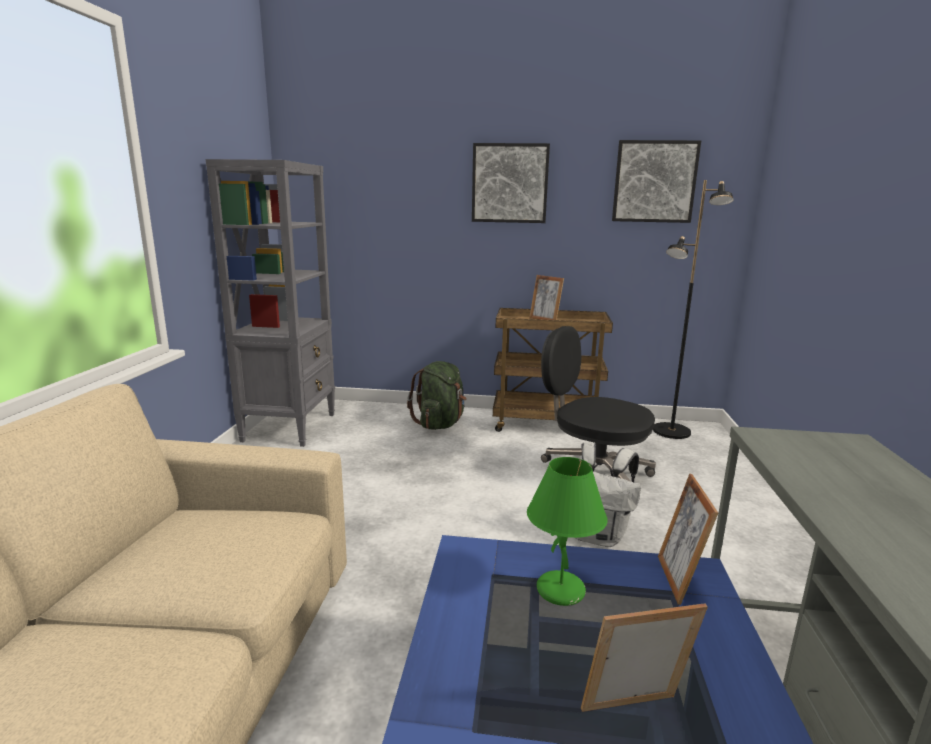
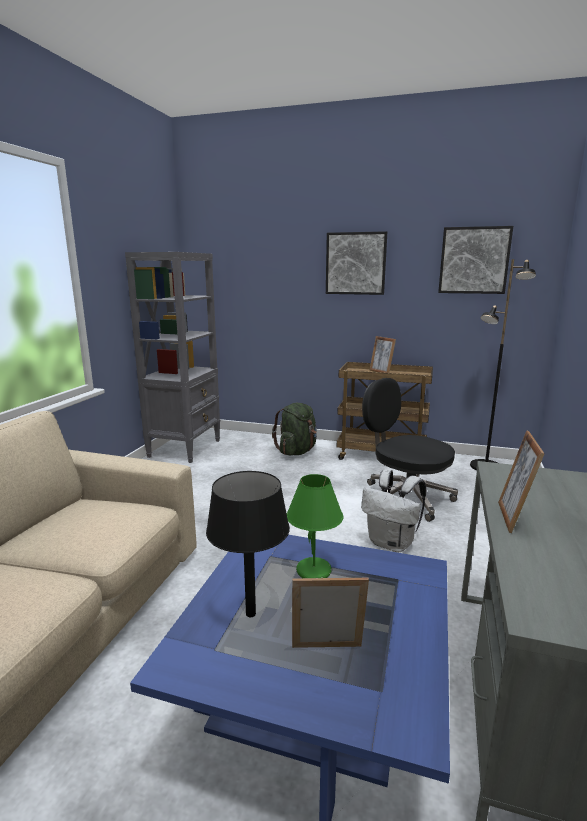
camera: 10 degrees right, 0 degrees up
picture frame [658,473,718,605] -> picture frame moved to [498,430,545,533]
none -> black table lamp [206,471,290,617]

